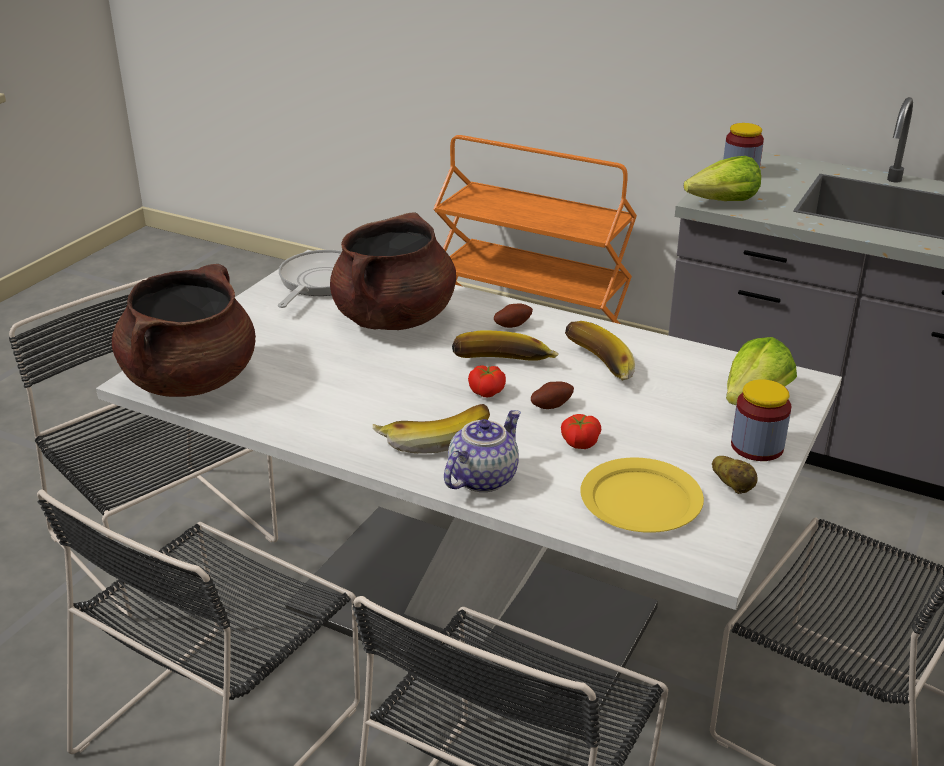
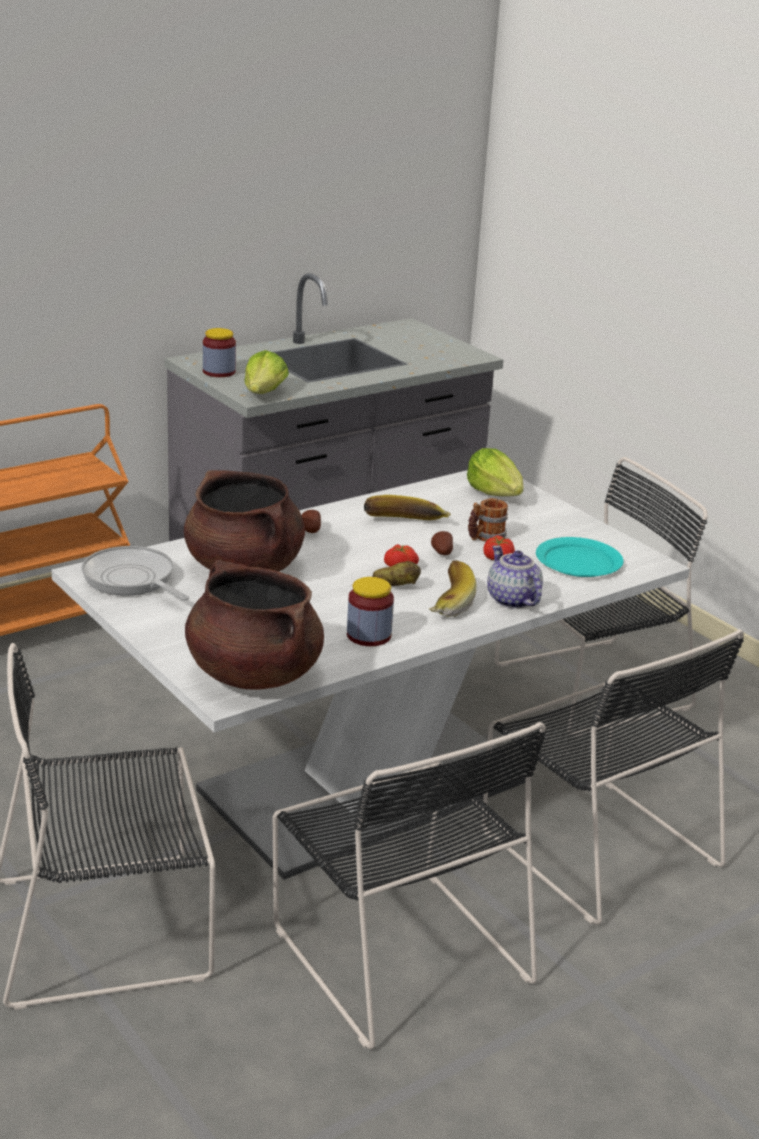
camera: 65 degrees left, 5 degrees down
banana [452,330,559,361] -> none
yellow plate [580,457,704,533] -> turquoise plate [536,537,623,577]
potato [712,456,758,494] -> potato moved to [372,561,421,586]
jar [731,379,792,461] -> jar moved to [347,577,394,646]
none -> mug [468,498,508,542]

